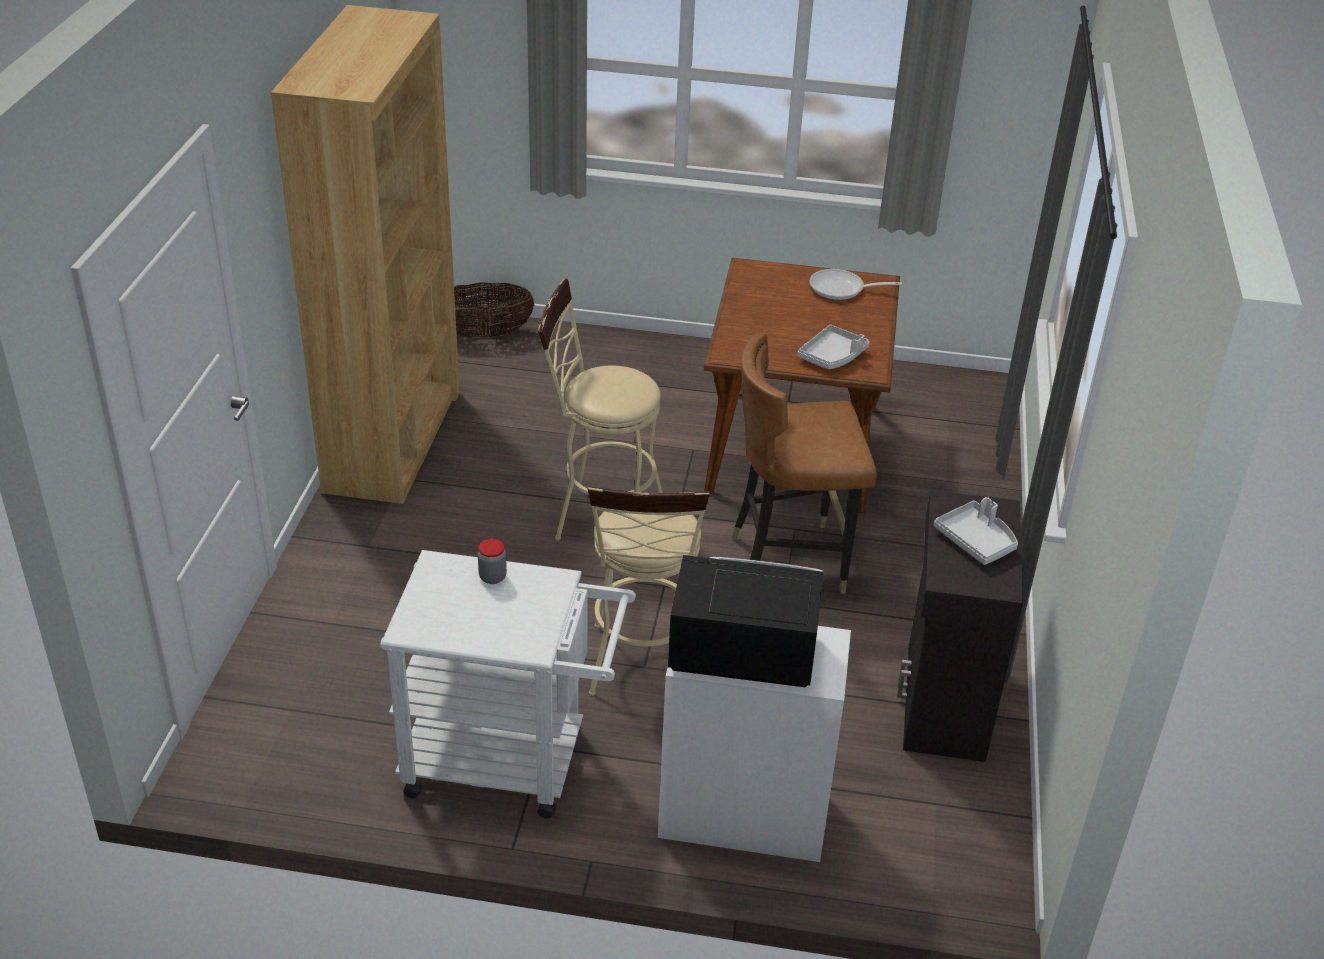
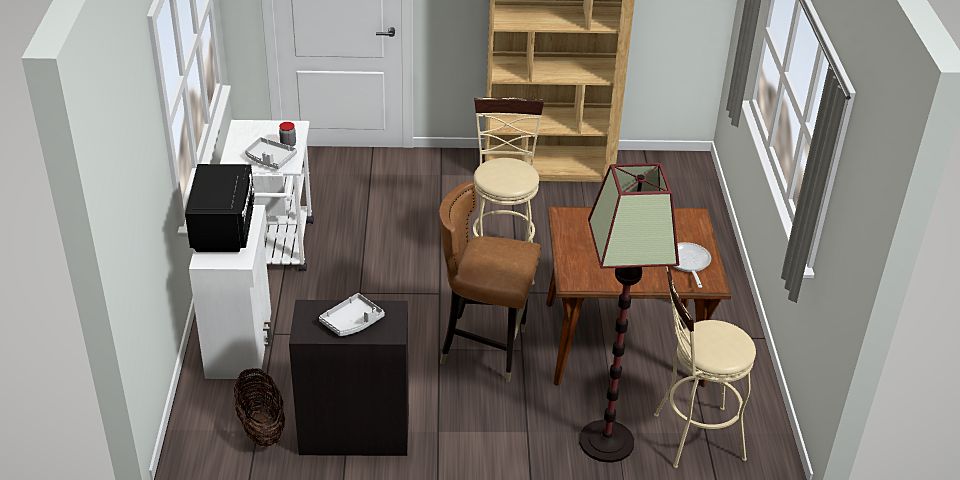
camera: 80 degrees right, 0 degrees up
basket [454,282,535,338] -> basket moved to [234,368,285,447]
beige stool [587,486,710,696] -> beige stool moved to [654,266,756,468]
brown chair [731,332,877,594] -> brown chair turned 60 degrees counterclockwise [439,181,541,382]
grey tray [798,325,869,369] -> grey tray moved to [245,137,297,169]
none -> floor lamp [579,163,679,463]

